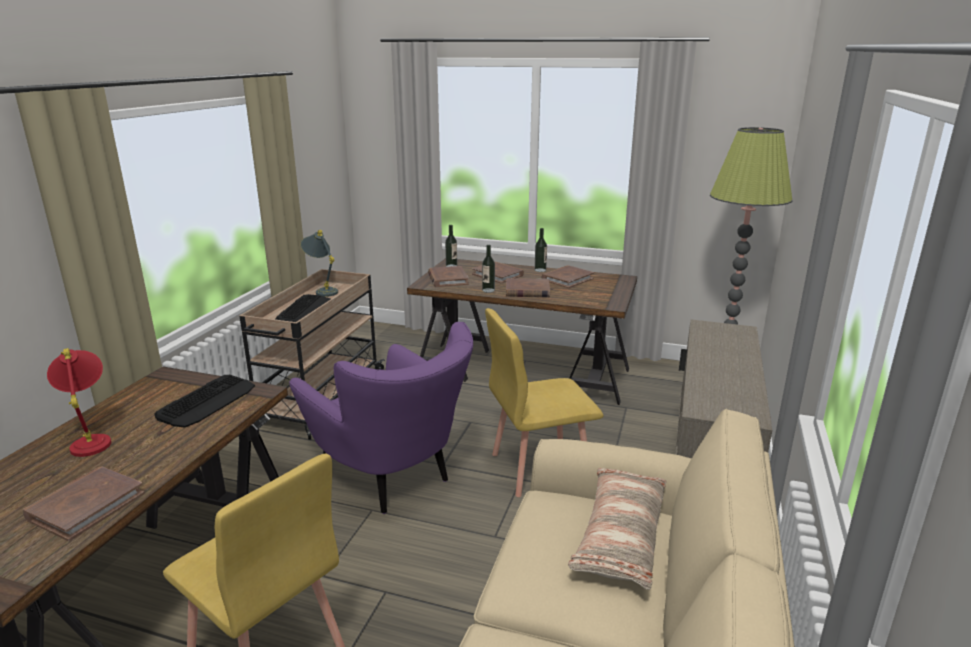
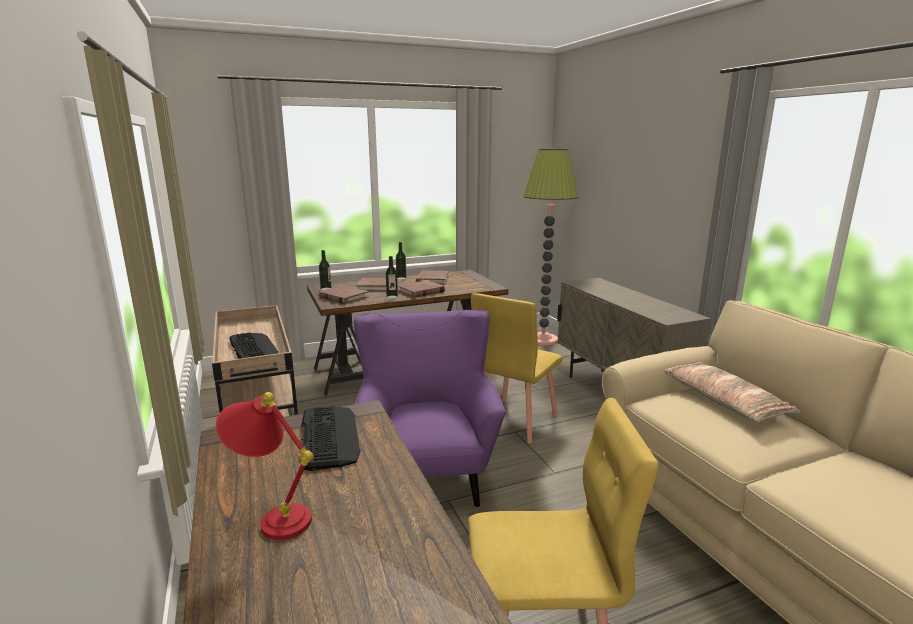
camera: 40 degrees left, 5 degrees down
brown book [23,466,145,541] -> none
purple armchair [289,322,473,514] -> purple armchair turned 105 degrees counterclockwise [354,310,505,508]
grey table lamp [301,230,338,297] -> none

